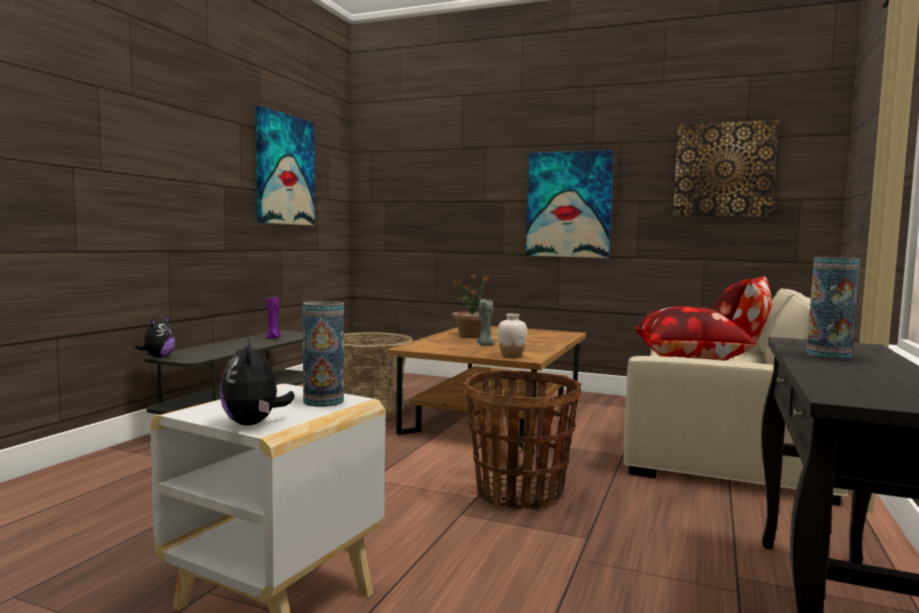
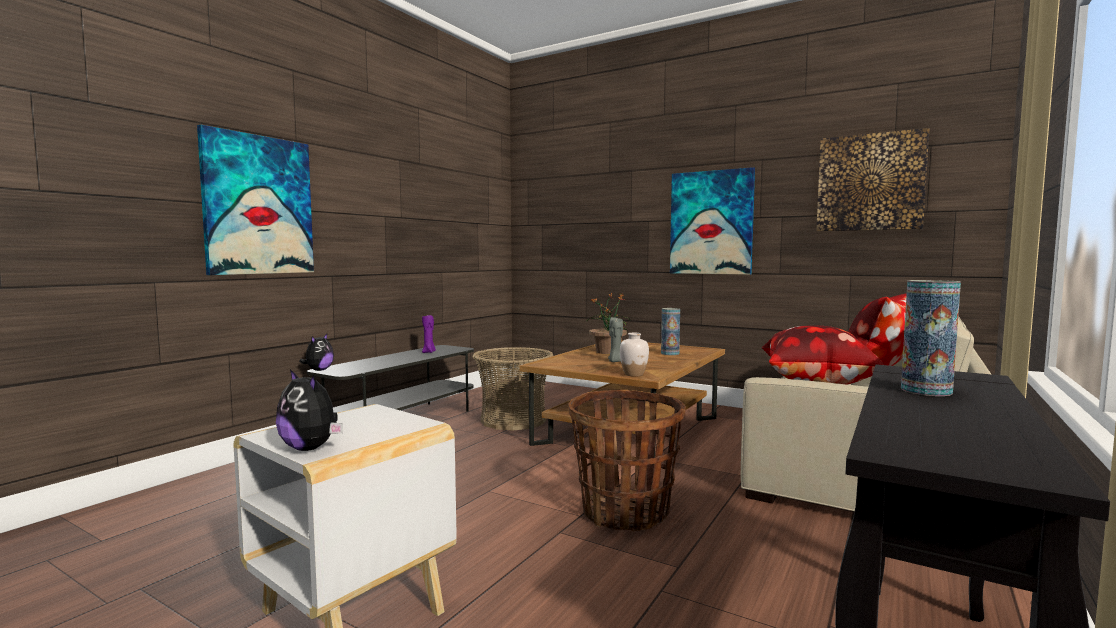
camera: 10 degrees right, 0 degrees up
plush toy [220,339,295,425] -> plush toy turned 45 degrees counterclockwise [276,369,343,451]
picture [256,106,315,226] -> picture moved to [197,125,314,275]
vase [303,301,344,407] -> vase moved to [661,308,680,355]

